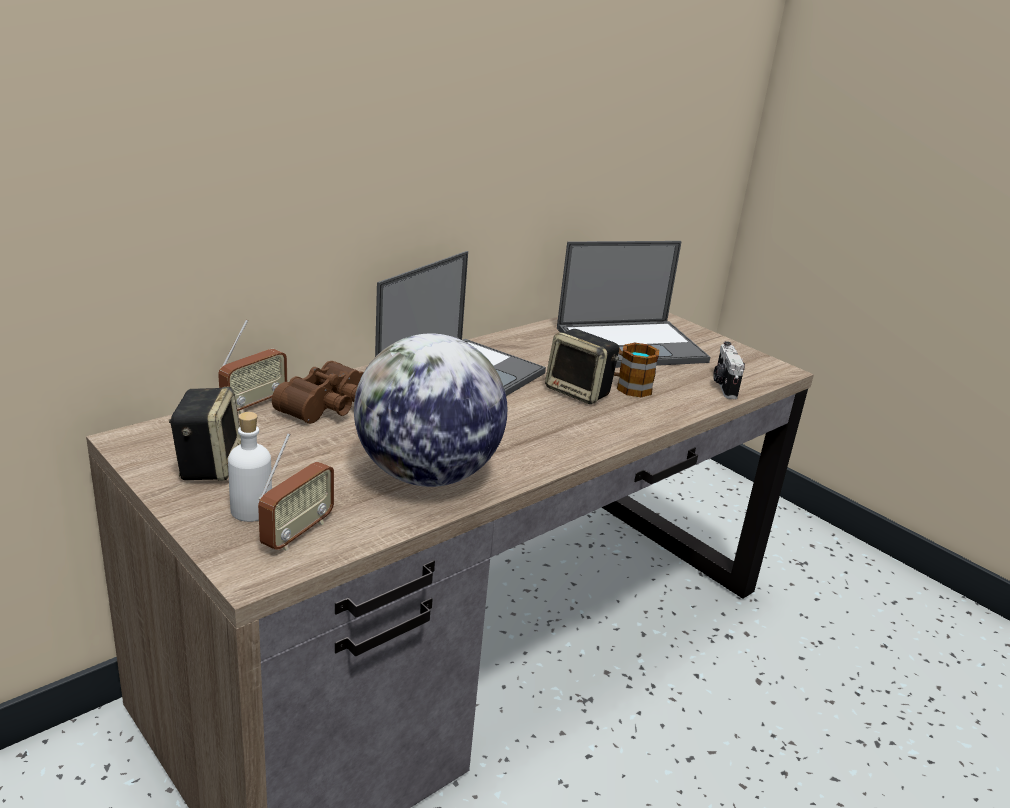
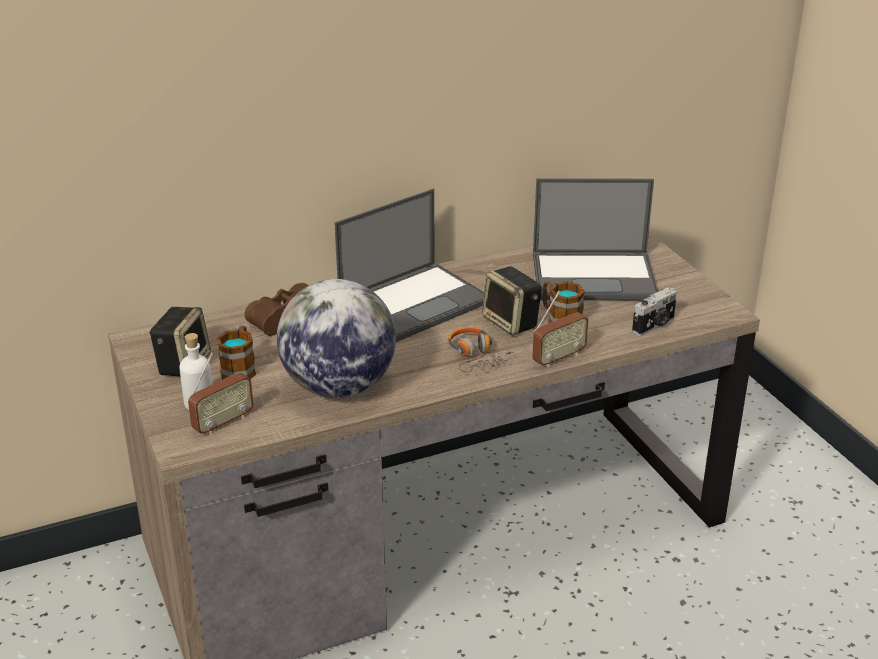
camera: 20 degrees right, 5 degrees up
radio [218,320,287,414] -> radio moved to [532,291,589,368]
camera [713,341,745,399] -> camera turned 150 degrees counterclockwise [632,287,677,336]
none -> mug [217,326,256,380]
none -> headphones [448,327,514,372]

